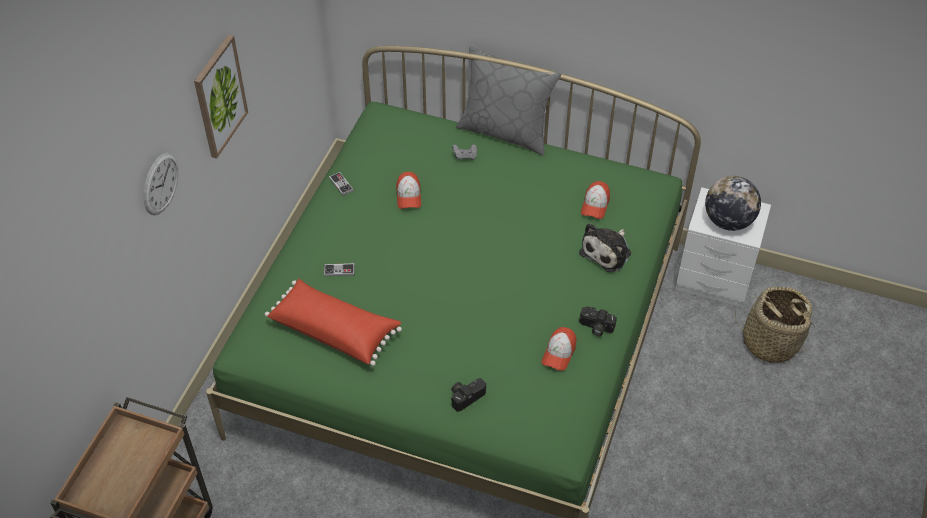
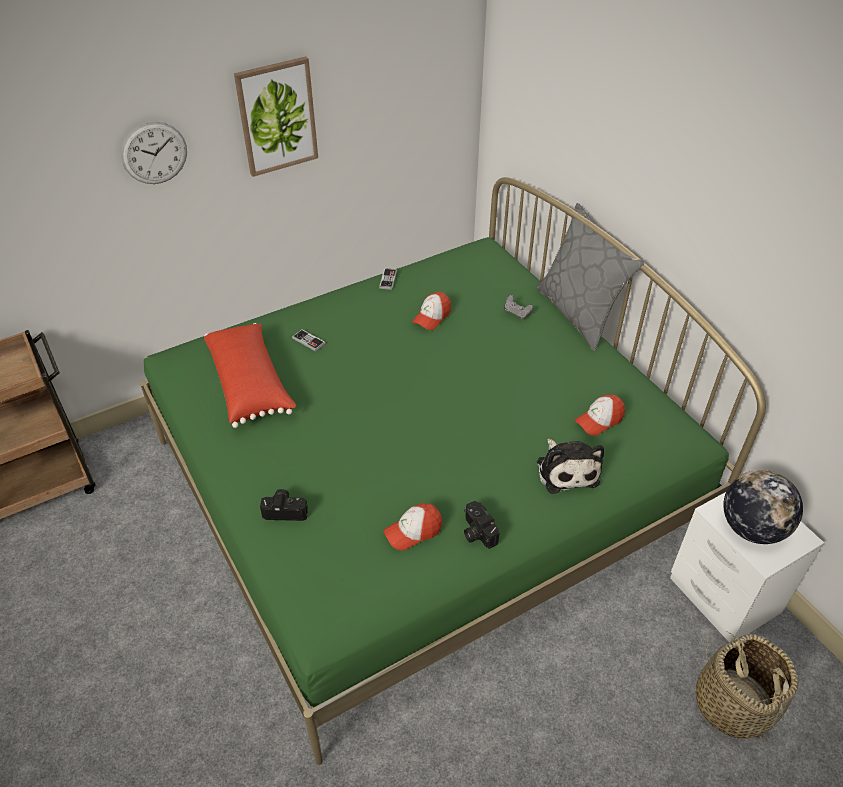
camera: 40 degrees right, 5 degrees down
plush toy [579,223,631,273] -> plush toy turned 90 degrees counterclockwise [537,439,604,494]

